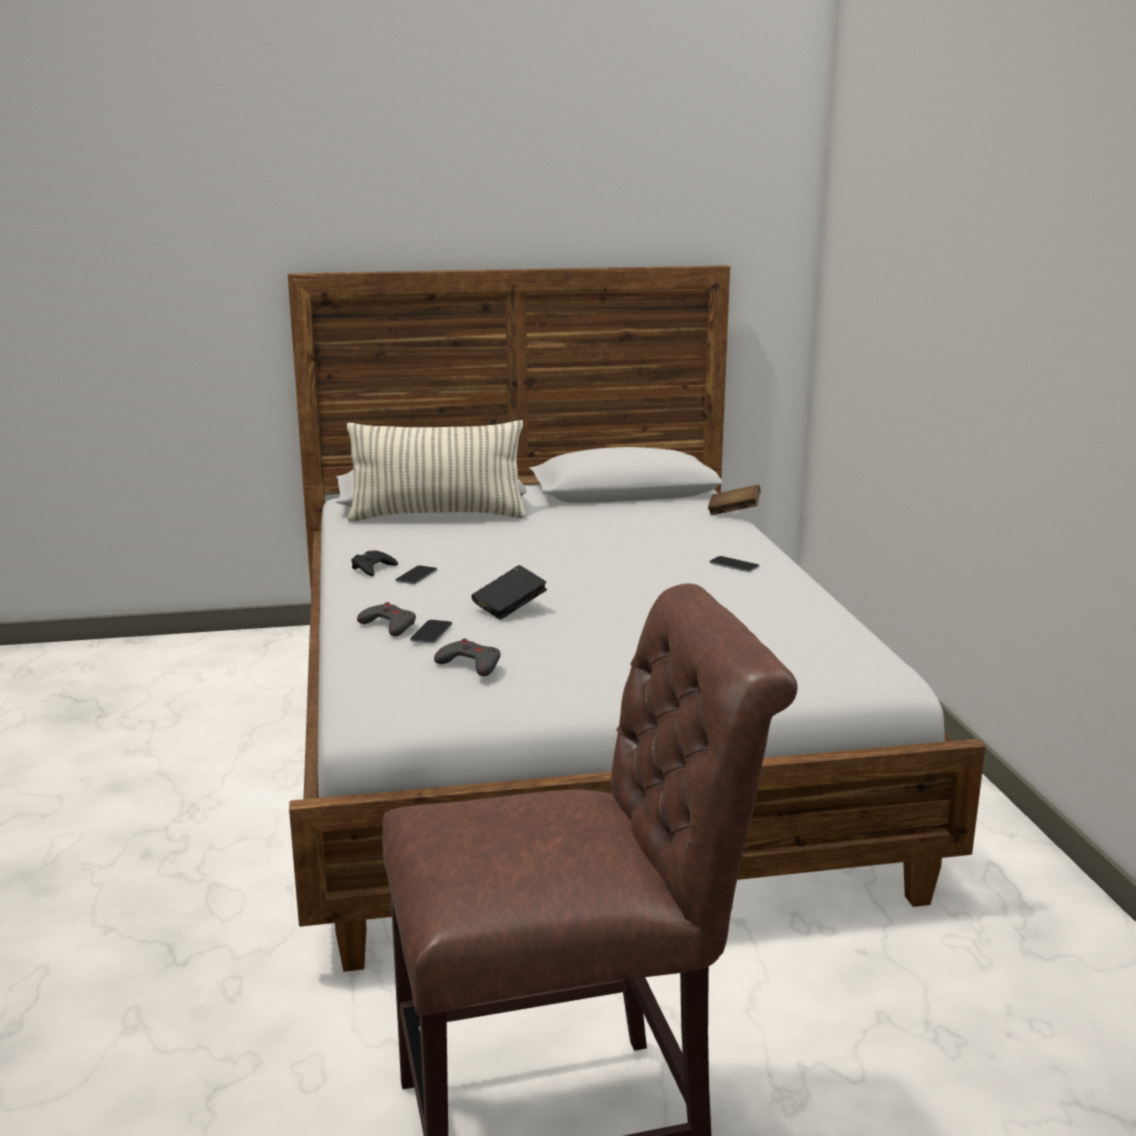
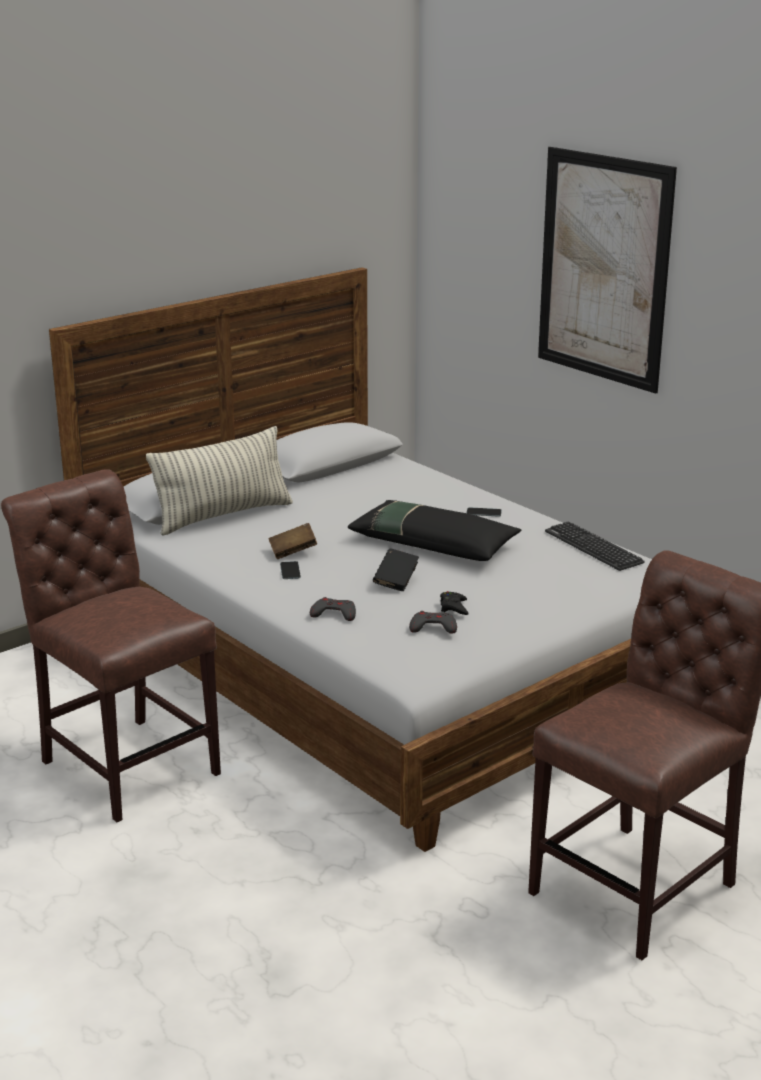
camera: 30 degrees left, 5 degrees up
black game controller [351,550,398,576] -> black game controller moved to [440,591,469,615]
phone [410,620,452,644] -> none
brown book [708,484,761,515] -> brown book moved to [268,523,317,559]
none -> brown chair [1,469,221,822]
none -> black pillow [348,500,521,561]
none -> picture [538,147,677,394]
none -> keyboard [545,522,645,571]

